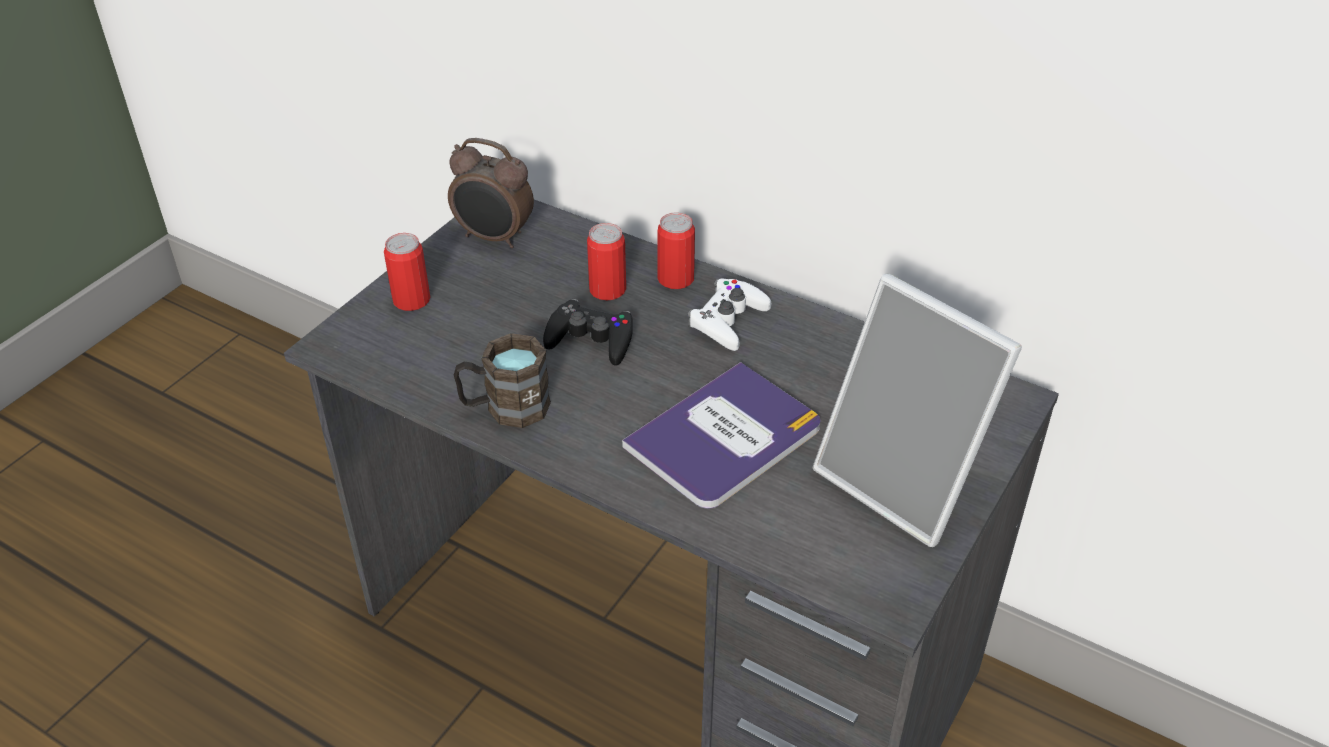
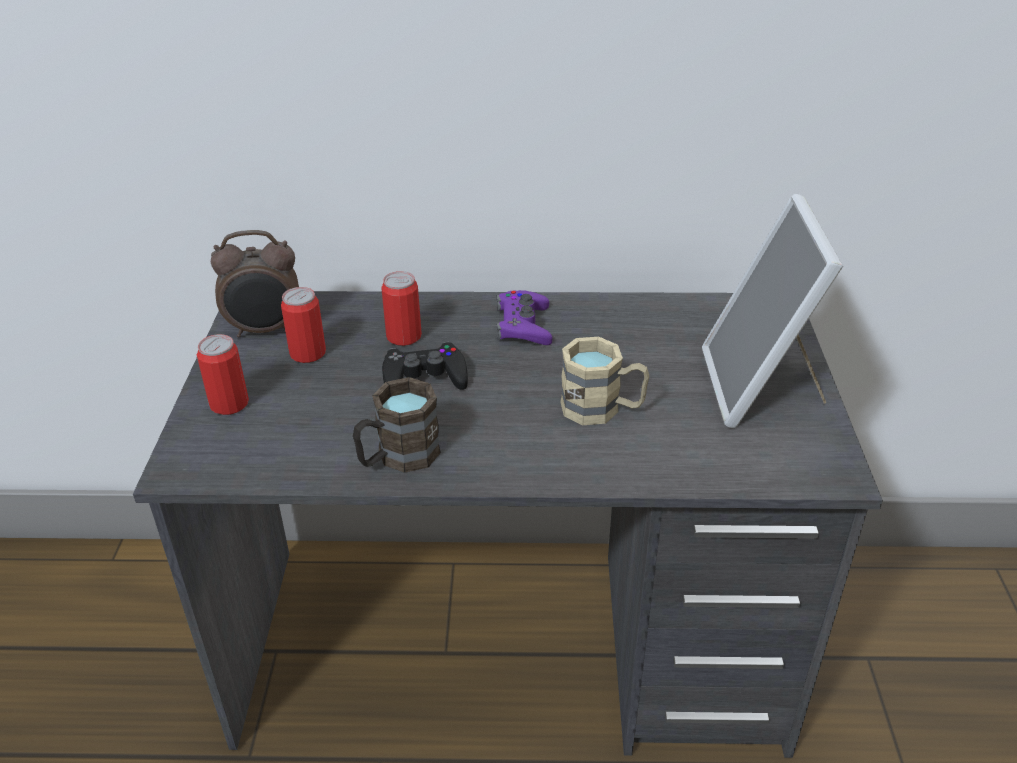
camera: 30 degrees left, 5 degrees down
book [622,362,821,509] -> beige mug [560,337,649,425]
can [658,212,695,289] -> can moved to [281,287,326,363]
white game controller [688,278,771,351] -> purple game controller [496,290,552,345]
picture frame [813,273,1022,547] -> picture frame turned 75 degrees clockwise [702,194,843,428]

